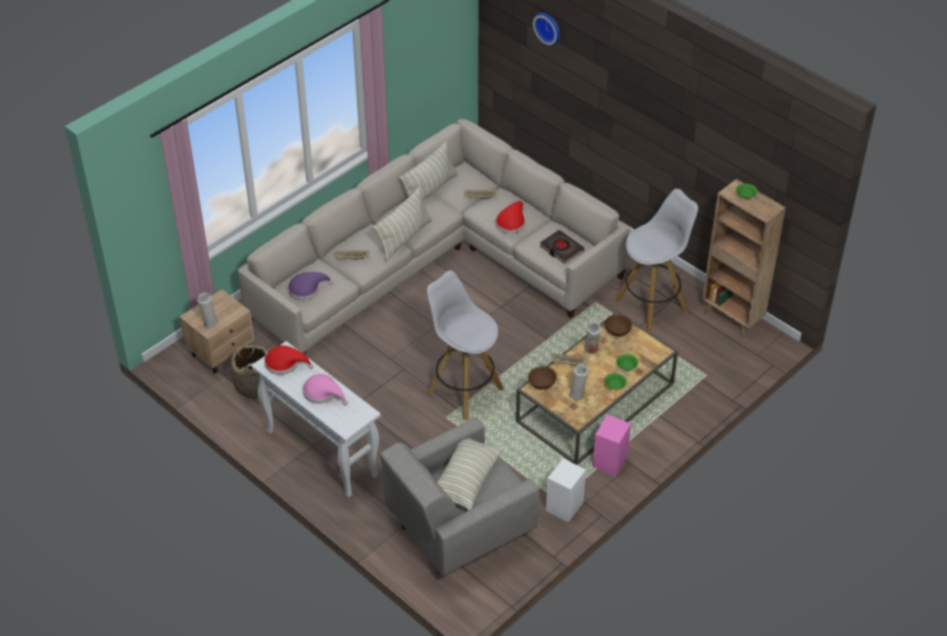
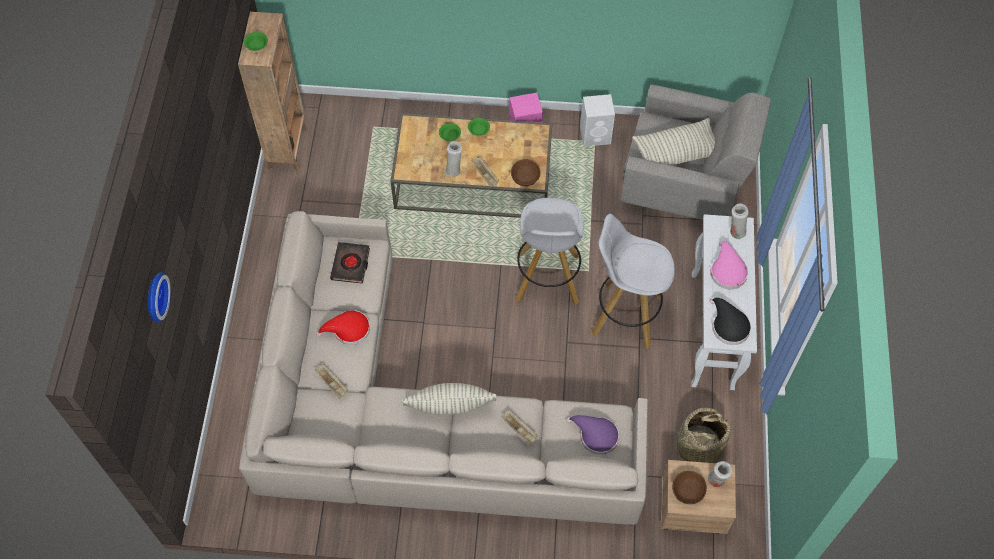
camera: 130 degrees left, 15 degrees up
red hat [264,345,314,375] -> black hat [710,298,751,345]
pillow [399,141,458,201] -> none
white vase [569,364,588,401] -> white vase moved to [730,203,749,239]
brown bowl [604,315,632,336] -> brown bowl moved to [672,471,707,504]
white stool [615,189,698,332] -> white stool moved to [592,214,675,349]

